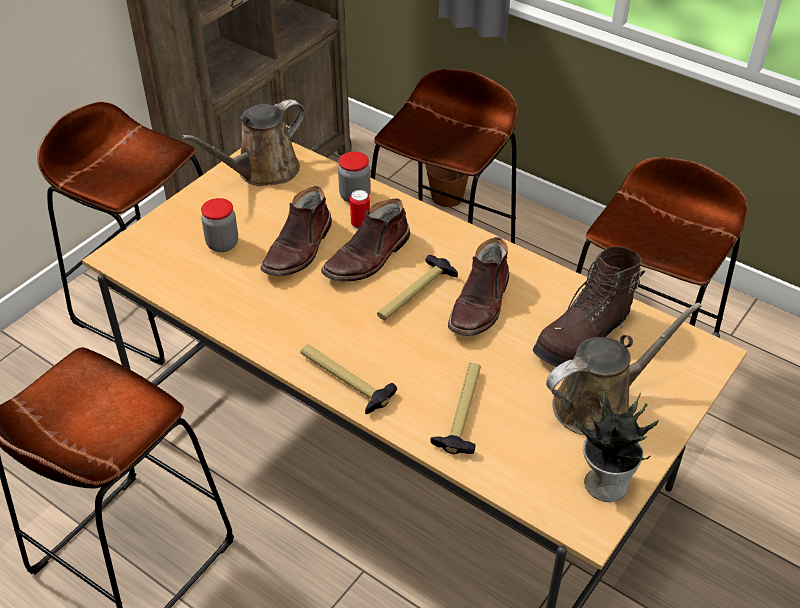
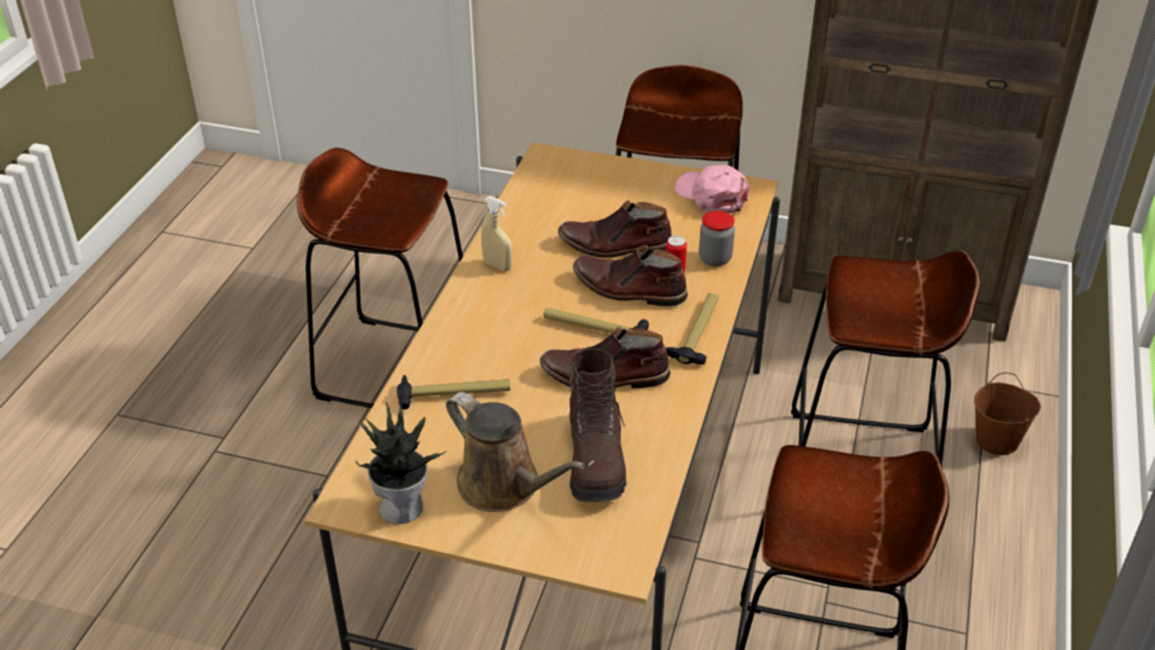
camera: 70 degrees right, 5 degrees down
brown watering can [181,100,305,186] -> pink cap [675,165,749,214]
jar [201,198,238,252] -> none
hammer [301,344,397,414] -> hammer moved to [666,293,719,365]
brown boot [533,246,645,367] -> brown boot turned 120 degrees counterclockwise [569,348,626,502]
none -> beige spray bottle [481,196,512,271]

